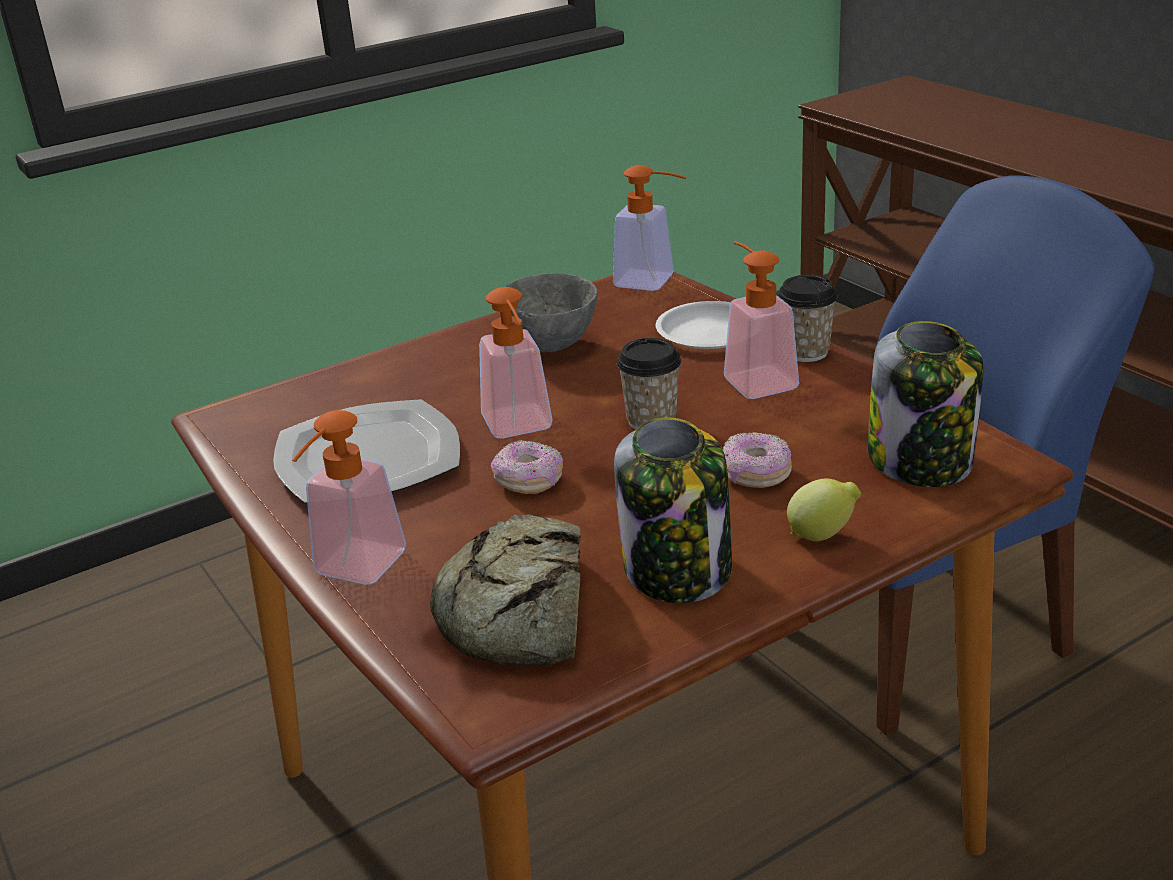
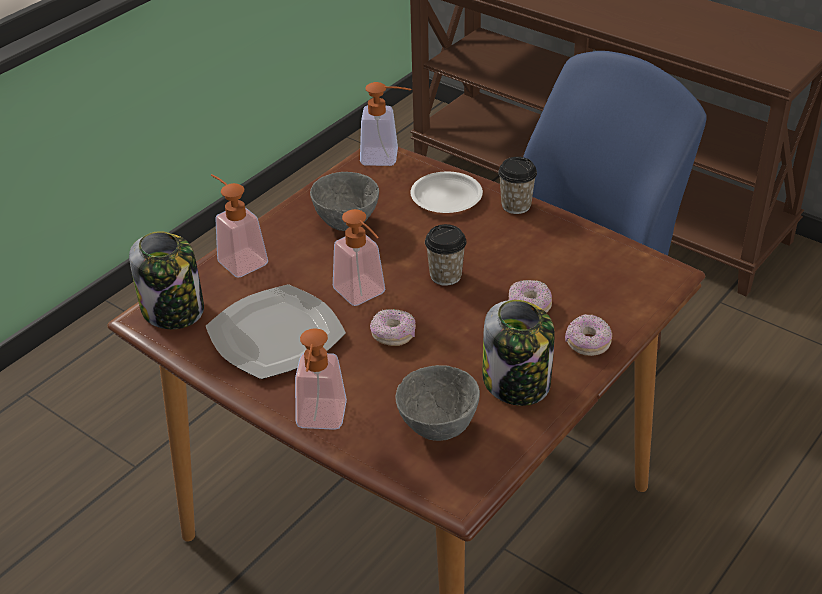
camera: 20 degrees left, 10 degrees up
bread [430,514,581,666] -> grey bowl [395,365,480,441]
soap dispenser [724,241,799,399] -> soap dispenser moved to [211,174,268,278]
lemon [787,479,861,541] -> donut [565,314,612,356]
jar [868,321,983,487] -> jar moved to [129,231,204,329]

